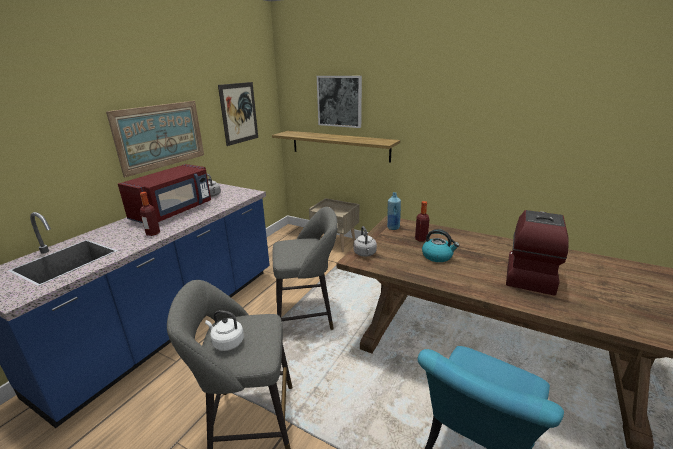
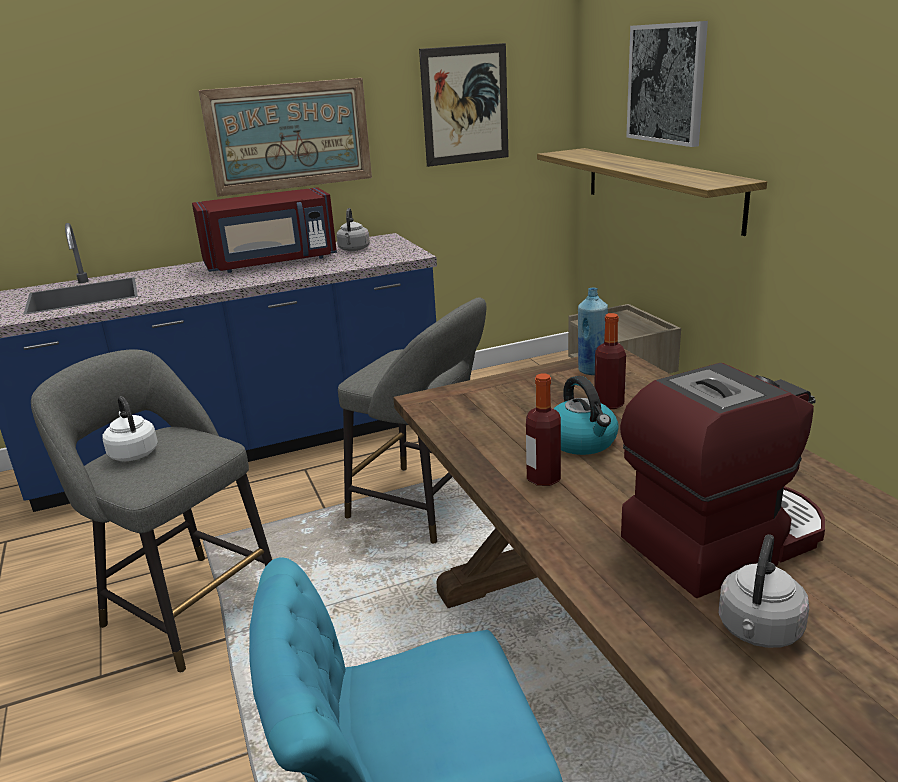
camera: 40 degrees right, 0 degrees up
bottle [140,192,160,236] -> bottle moved to [526,374,561,486]
grey kettle [354,226,377,257] -> grey kettle moved to [719,534,809,648]

